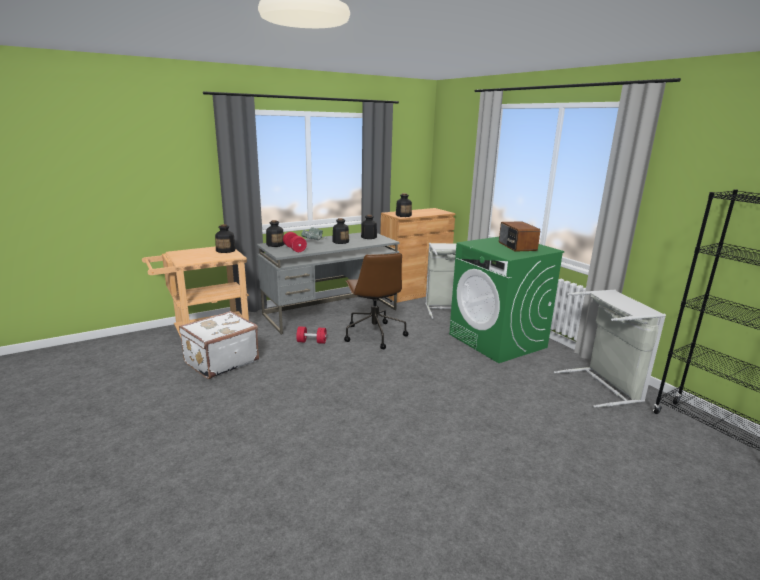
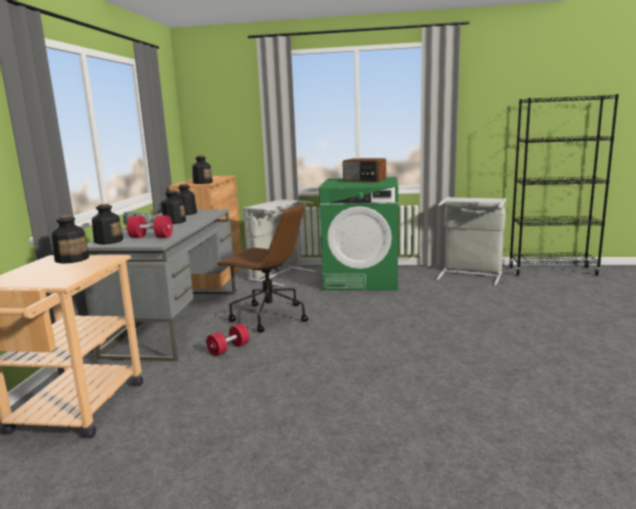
camera: 50 degrees left, 5 degrees down
white suitcase [179,311,259,379] -> none

